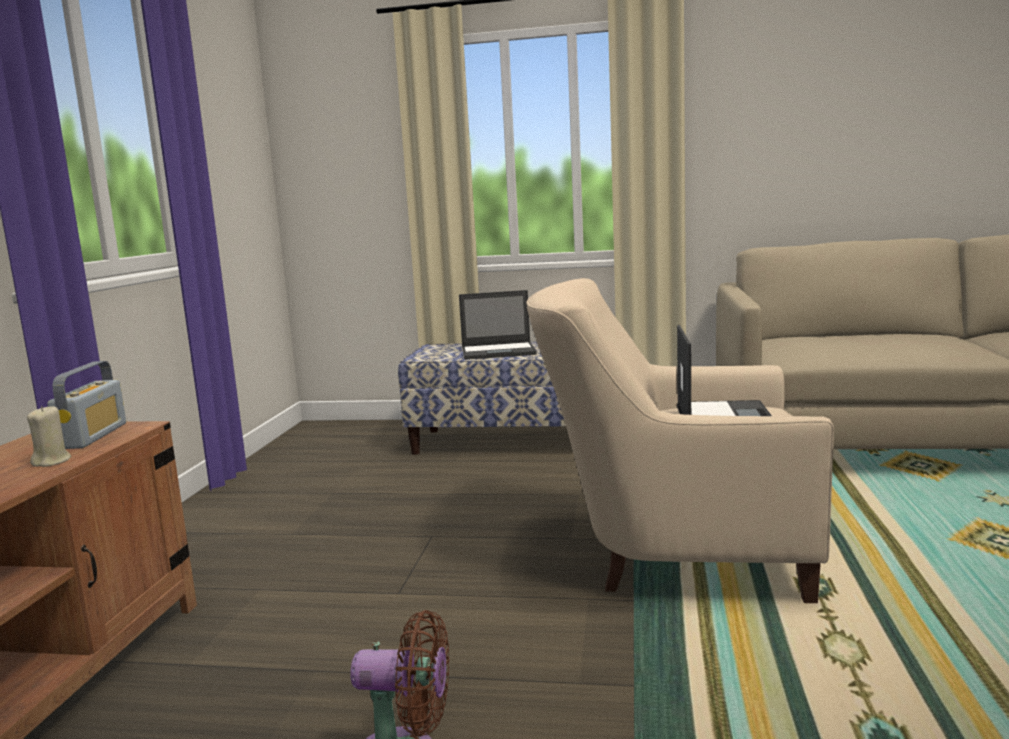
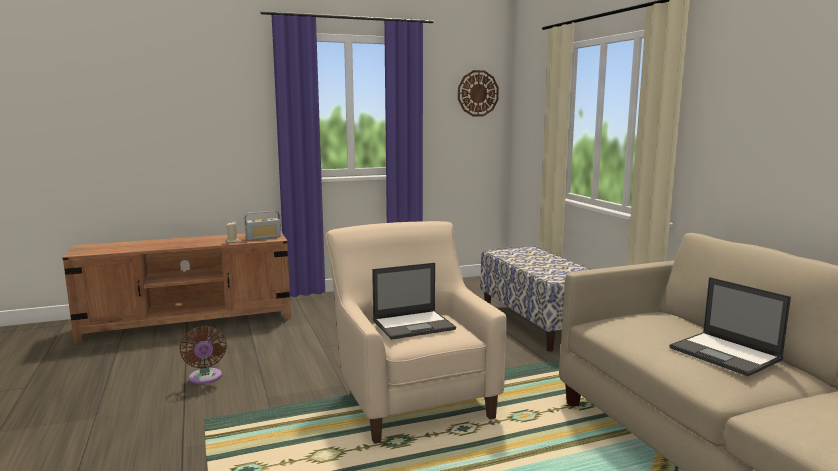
camera: 60 degrees right, 0 degrees up
laptop [459,290,537,360] -> laptop moved to [669,277,791,376]
none -> wall clock [458,70,499,116]

